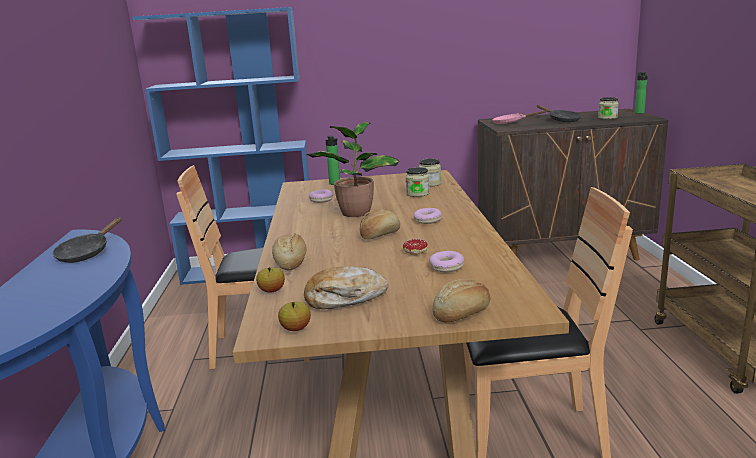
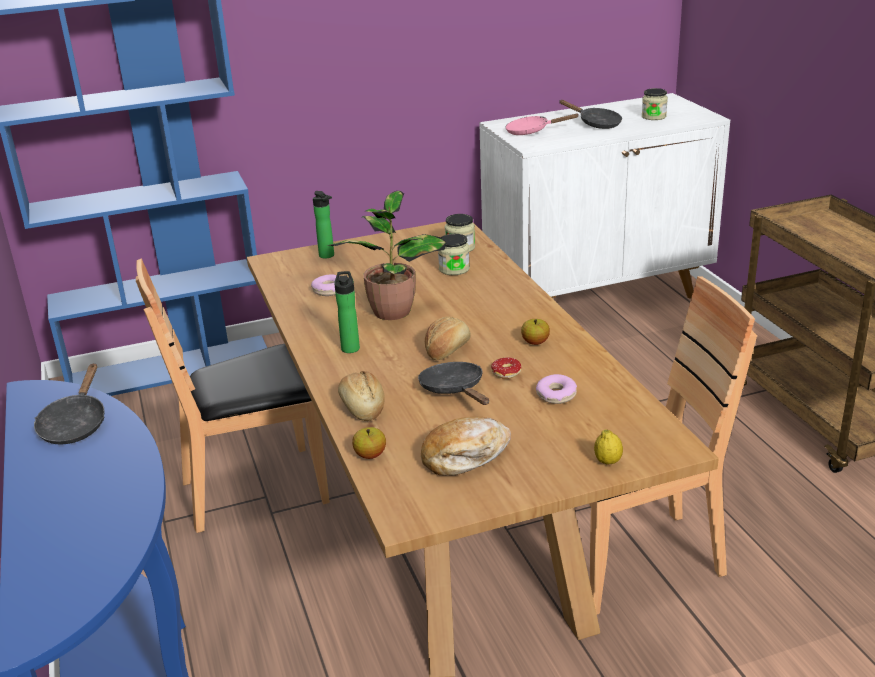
camera: 15 degrees left, 10 degrees up
apple [278,302,311,331] -> apple moved to [521,319,550,345]
donut [413,208,442,224] -> none
bread [433,278,490,322] -> lemon [594,429,623,465]
brown cabinet [478,109,668,260] -> white cabinet [479,93,730,299]
bottle [635,72,648,114] -> bottle moved to [334,271,360,353]
none -> black frying pan [418,362,489,405]

